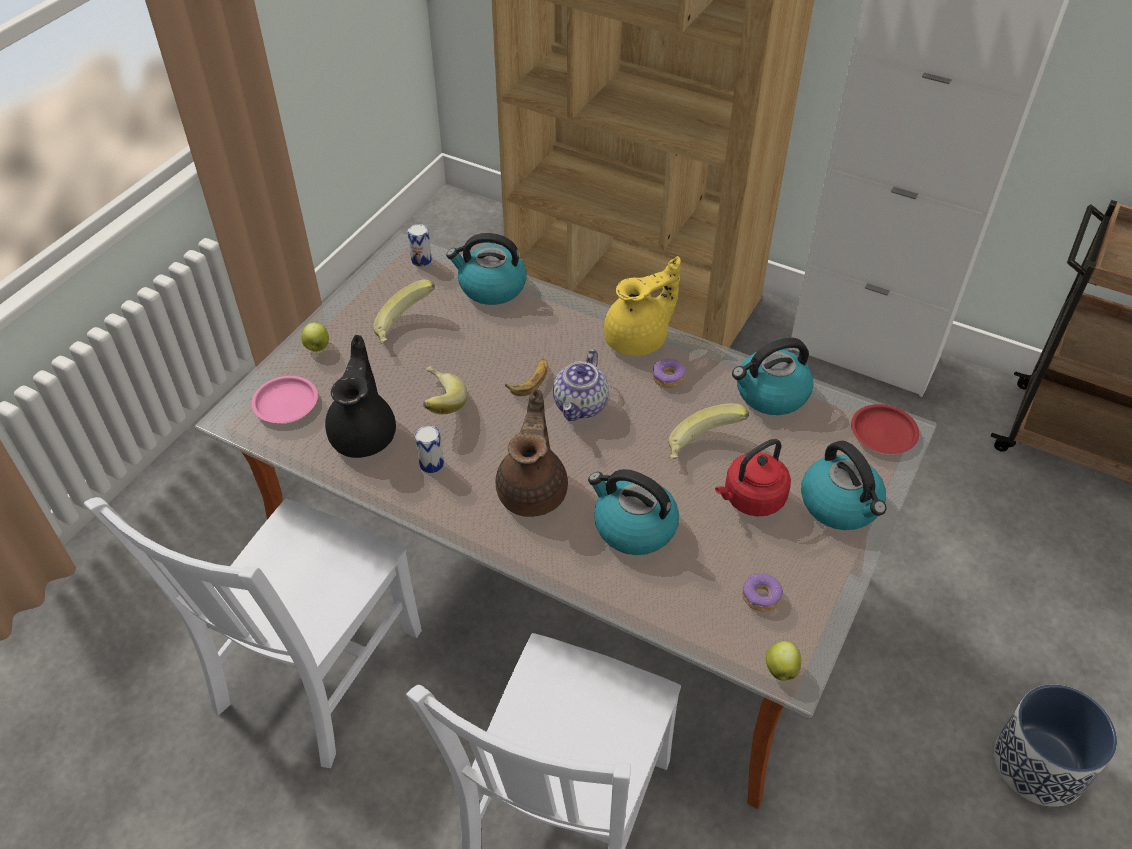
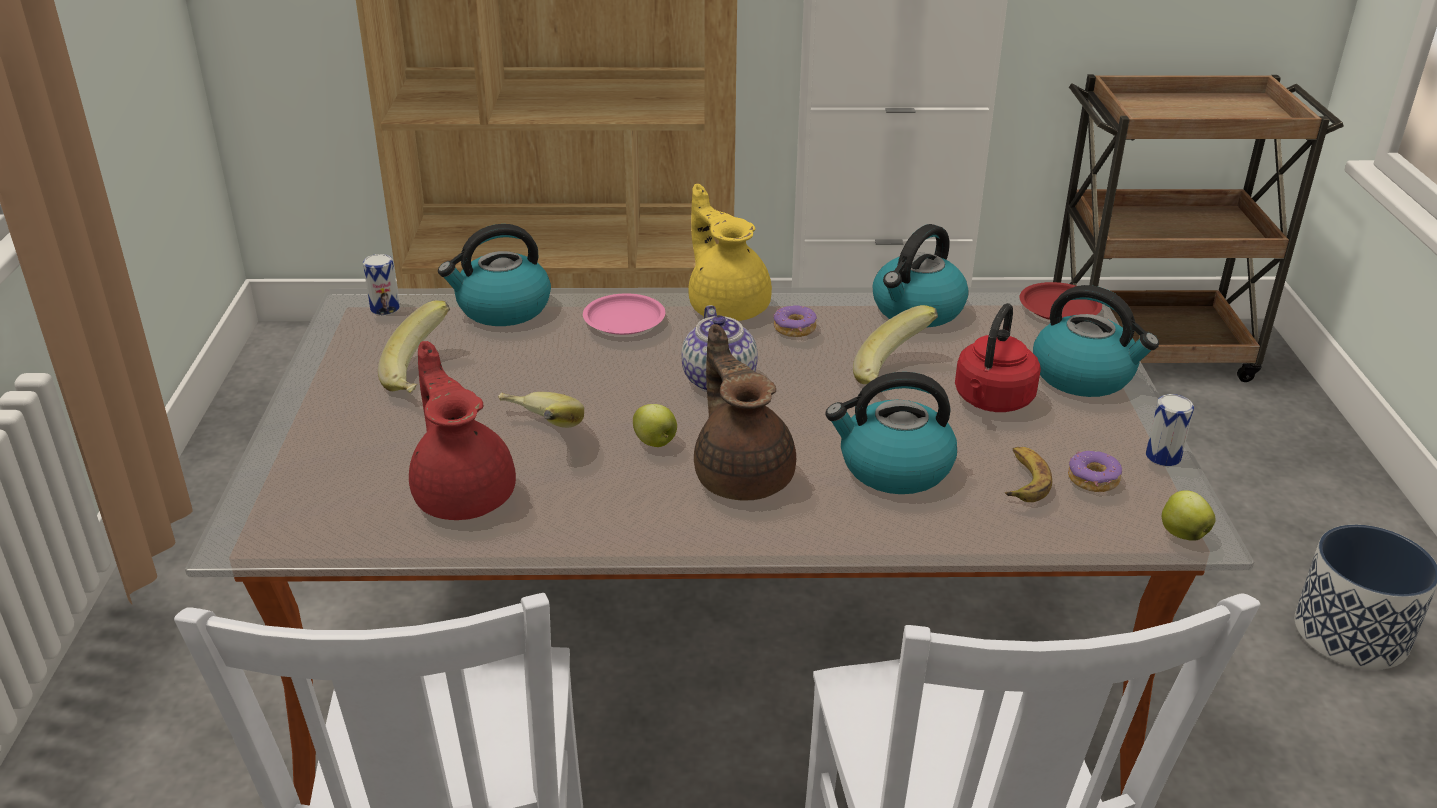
camera: 30 degrees left, 15 degrees down
pink plate [252,376,318,423] -> pink plate moved to [583,293,665,335]
apple [301,322,329,352] -> apple moved to [633,404,677,447]
black teapot [325,335,396,458] -> red teapot [409,341,516,520]
can [415,425,444,473] -> can moved to [1146,394,1194,466]
banana [505,359,548,396] -> banana moved to [1005,447,1052,502]
yellow teapot [604,256,681,356] -> yellow teapot turned 60 degrees counterclockwise [688,184,772,321]

